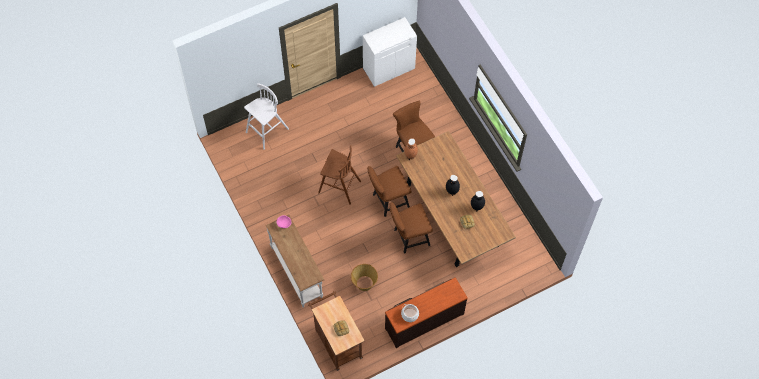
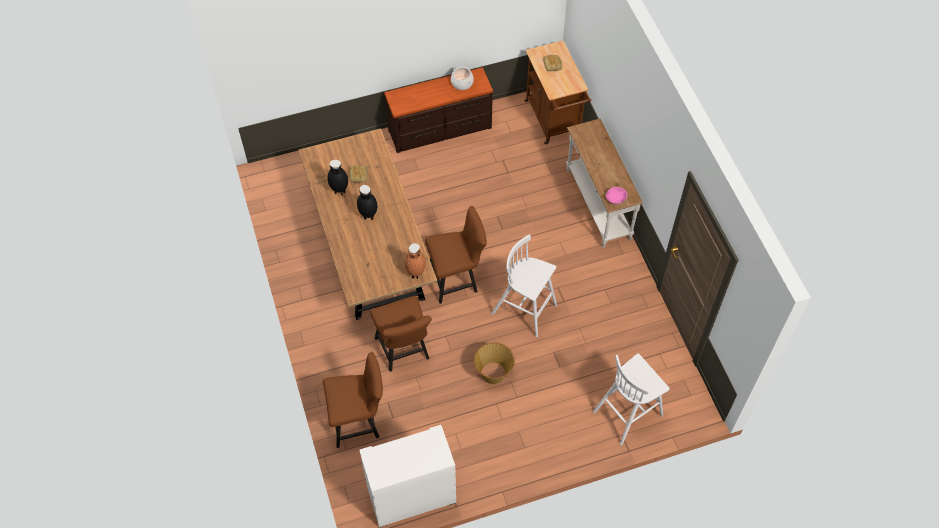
camera: 170 degrees left, 5 degrees down
brown stool [318,145,361,205] -> white stool [491,234,557,337]
basket [351,264,378,291] -> basket moved to [474,342,515,384]
brown chair [390,202,433,253] -> brown chair moved to [323,352,383,448]

